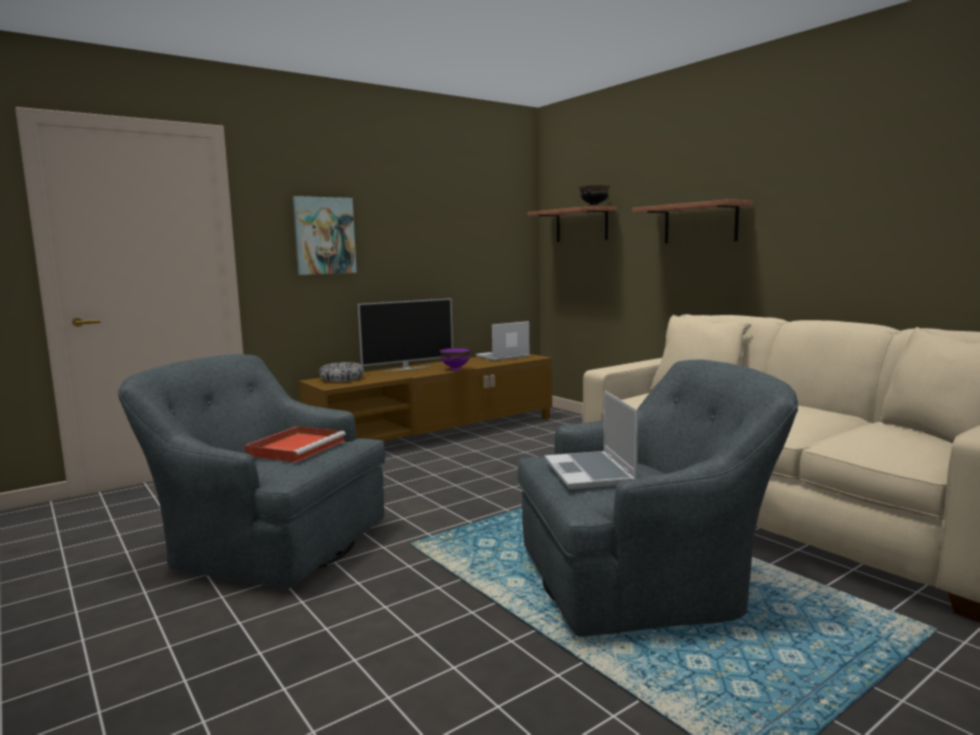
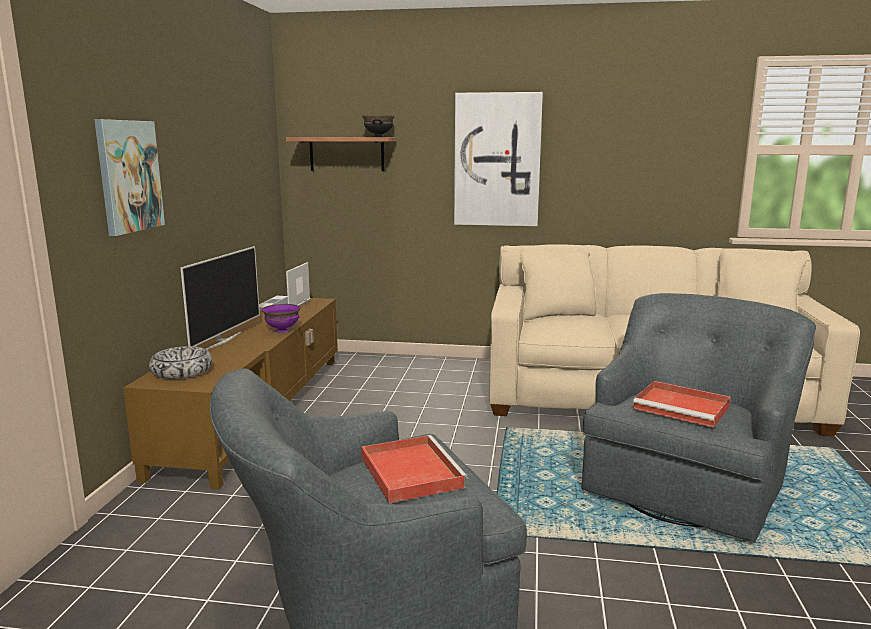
camera: 45 degrees left, 5 degrees up
laptop [545,391,638,489] -> red tray [633,381,731,428]
shelf [632,199,752,243] -> picture [454,92,543,226]

